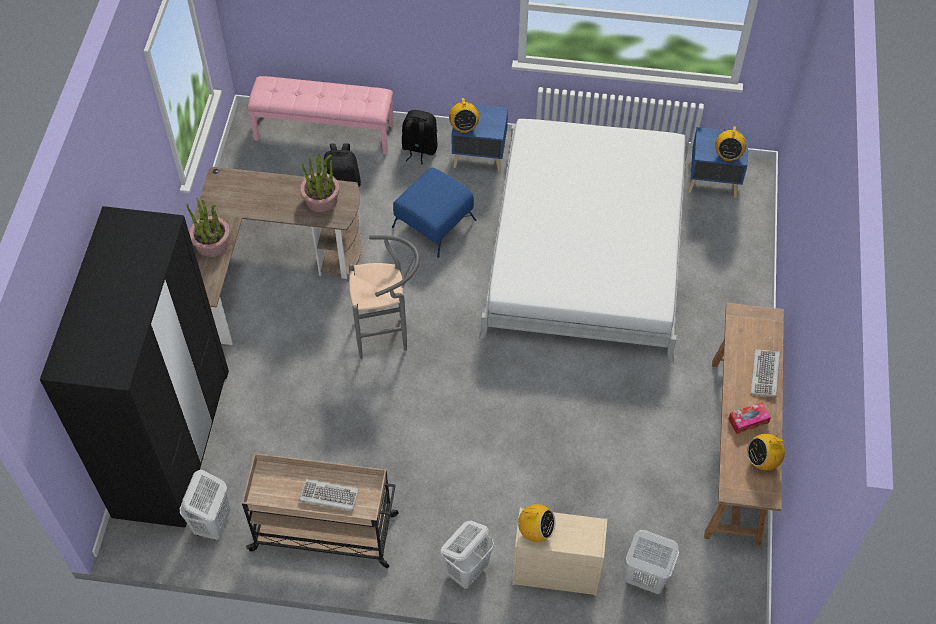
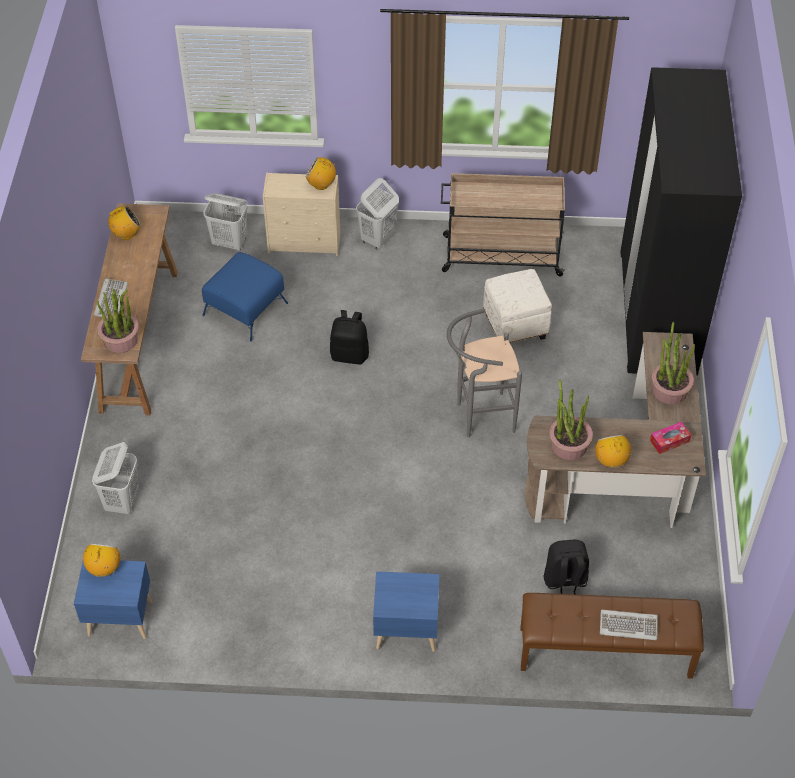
camera: 175 degrees right, 5 degrees down
white laundry basket [180,470,230,541] -> white laundry basket moved to [92,442,139,514]
pink bench [247,76,394,155] -> brown bench [521,593,704,679]
keyboard [299,479,359,511] -> keyboard moved to [600,610,658,640]
blue ottoman [392,168,476,258] -> blue ottoman moved to [202,252,288,342]
black backpack [402,110,438,164] -> black backpack moved to [330,310,369,365]
radio [449,98,479,133] -> radio moved to [595,435,631,468]
white bed [479,119,689,362] -> none
tissue box [728,402,771,434] -> tissue box moved to [650,422,691,454]
none -> potted plant [97,289,139,353]
none -> white ottoman [483,269,552,343]

